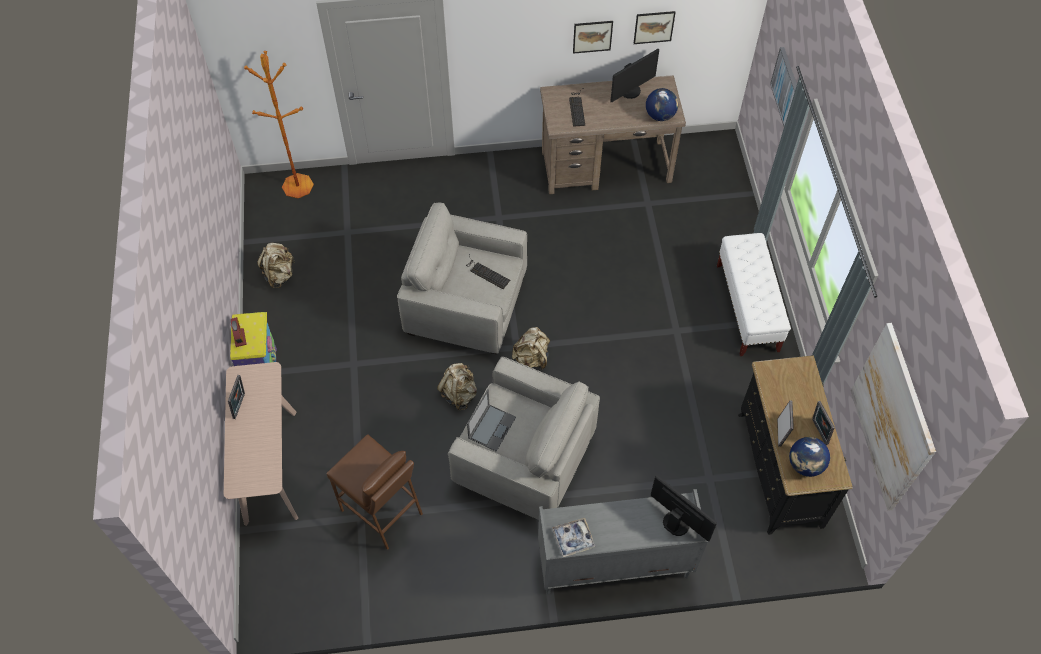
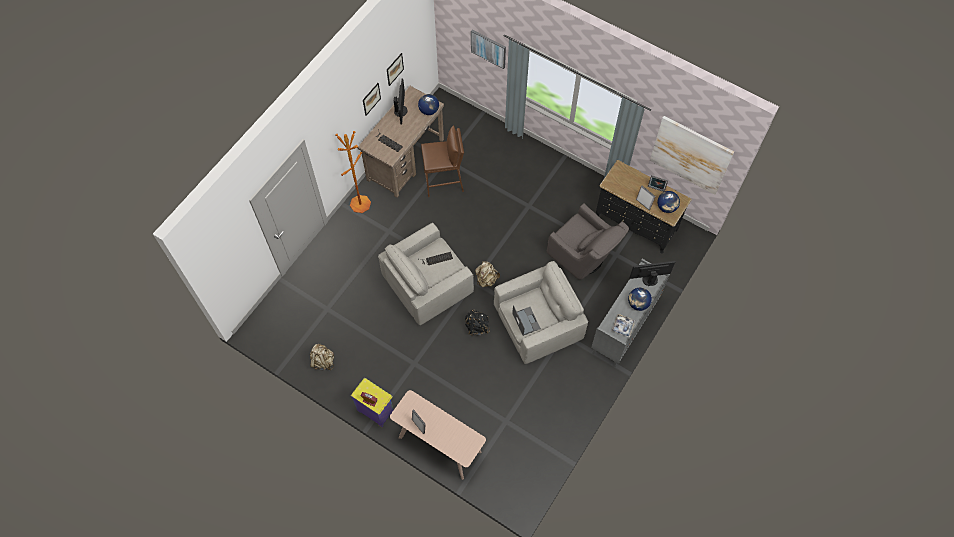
camera: 50 degrees left, 5 degrees up
orange clothes rack [244,51,314,198] -> orange clothes rack moved to [335,131,371,213]
brown stool [326,434,423,550] -> brown stool moved to [421,126,464,197]
beige backpack [437,363,477,411] -> black backpack [465,310,490,336]
white bench [717,233,791,356] -> none
none -> grey armchair [547,203,629,280]
none -> globe [628,288,652,311]

